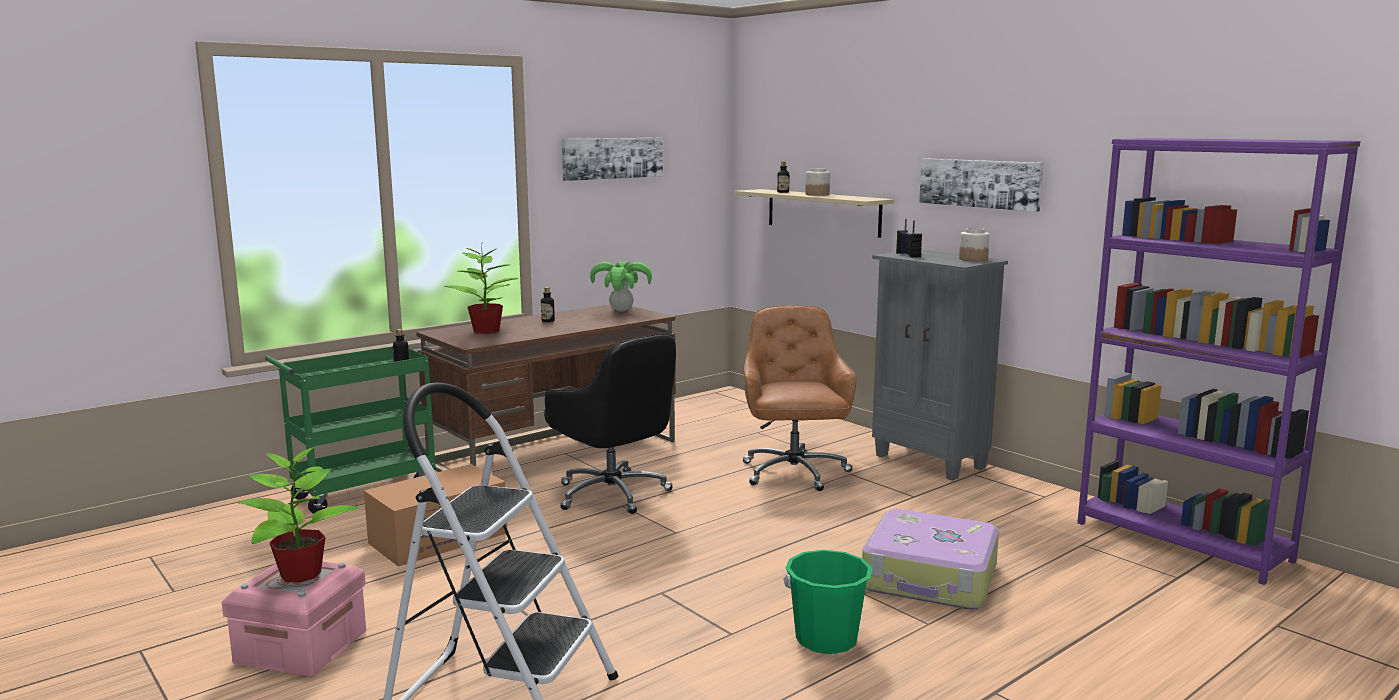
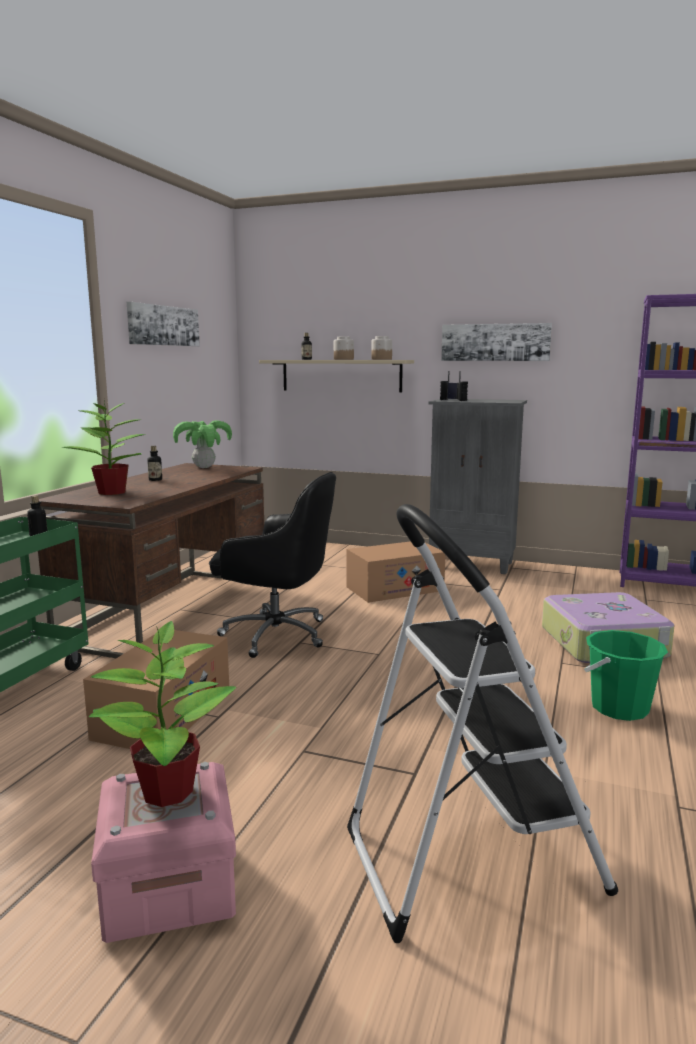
camera: 30 degrees left, 0 degrees up
brown office chair [743,305,857,491] -> cardboard box [347,541,445,603]
jar [959,228,990,261] -> jar moved to [371,336,392,360]

